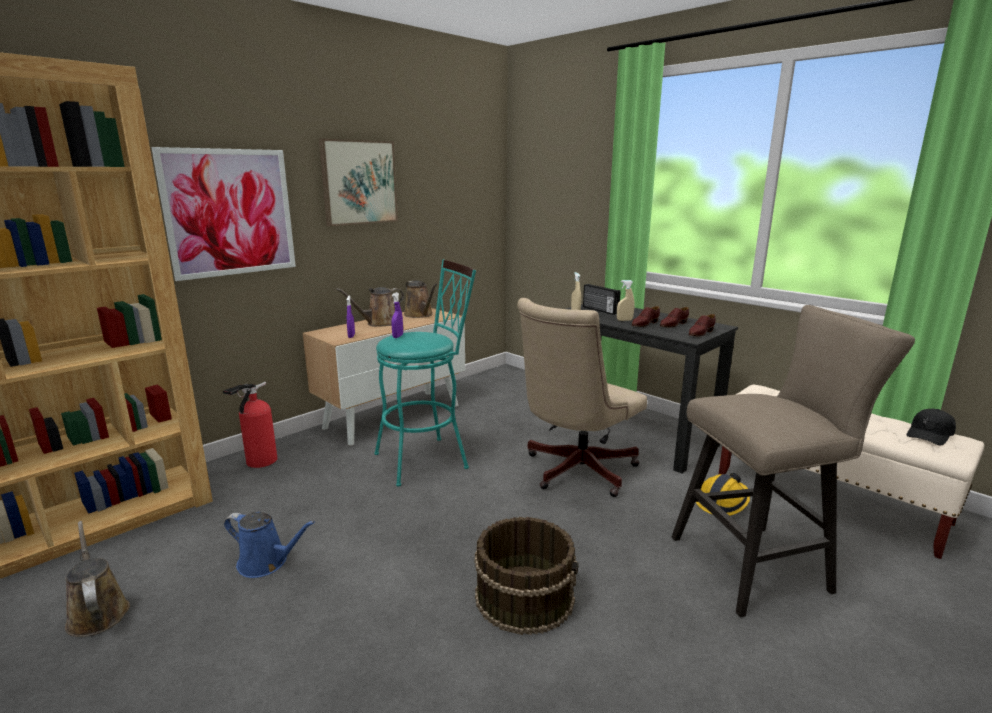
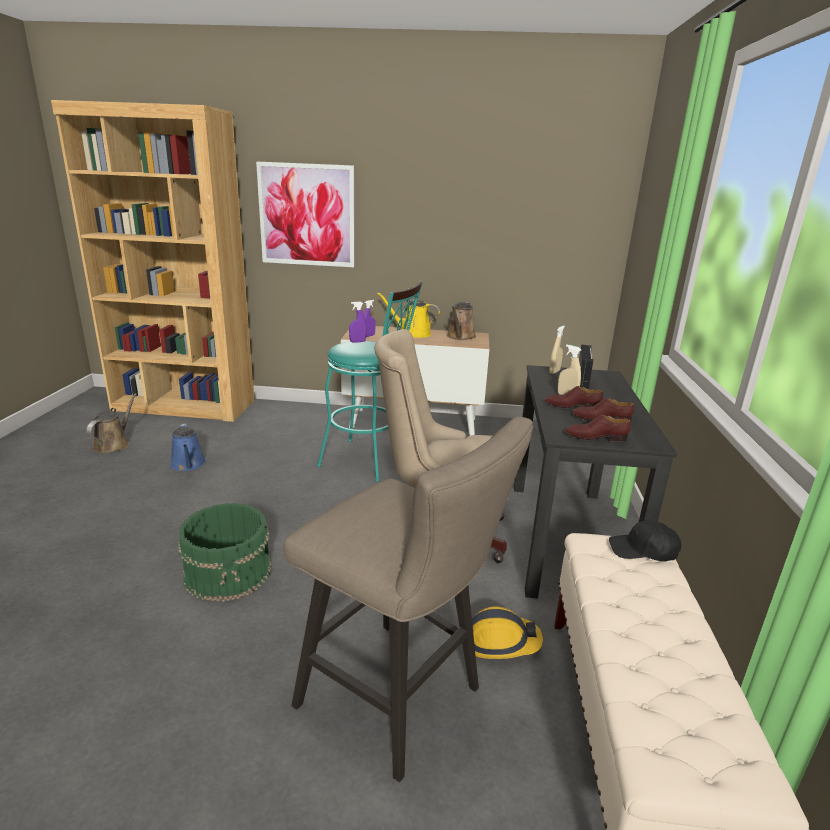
camera: 50 degrees right, 5 degrees up
fire extinguisher [223,382,277,468] -> none
picture [319,139,398,226] -> none
brown watering can [336,287,404,327] -> yellow watering can [377,293,440,338]
brown bucket [475,517,579,635] -> green bucket [178,503,272,602]
black cap [907,409,956,446] -> black cap moved to [609,520,681,562]

